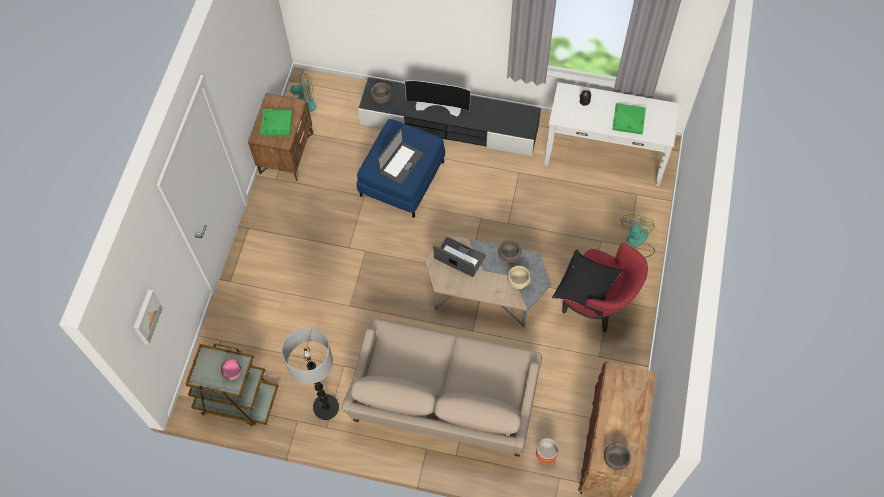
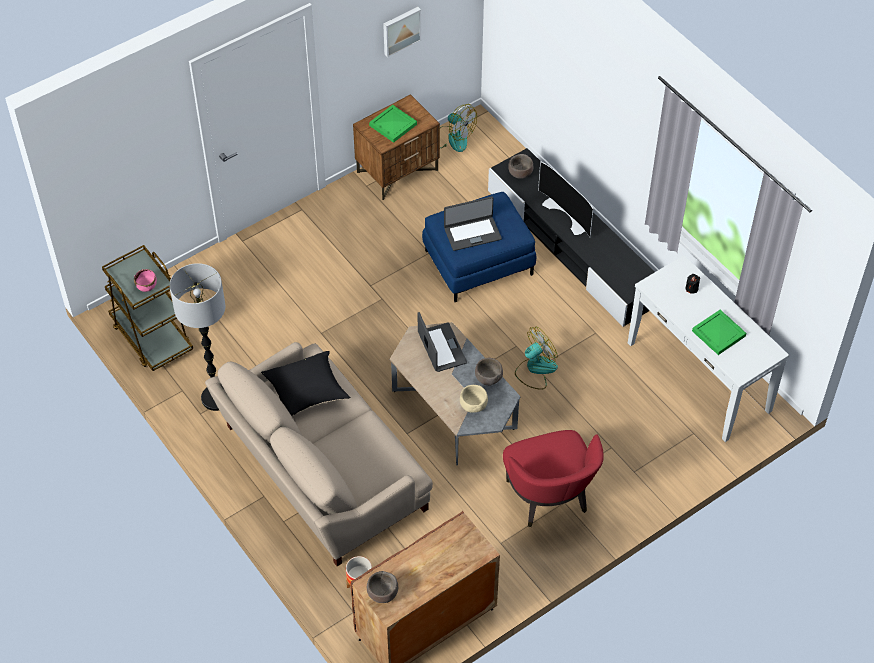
camera: 40 degrees right, 10 degrees down
picture [133,289,164,345] -> picture moved to [383,7,421,57]
black pillow [552,250,623,317] -> black pillow moved to [261,351,350,416]
fan [620,214,655,258] -> fan moved to [515,327,558,390]

